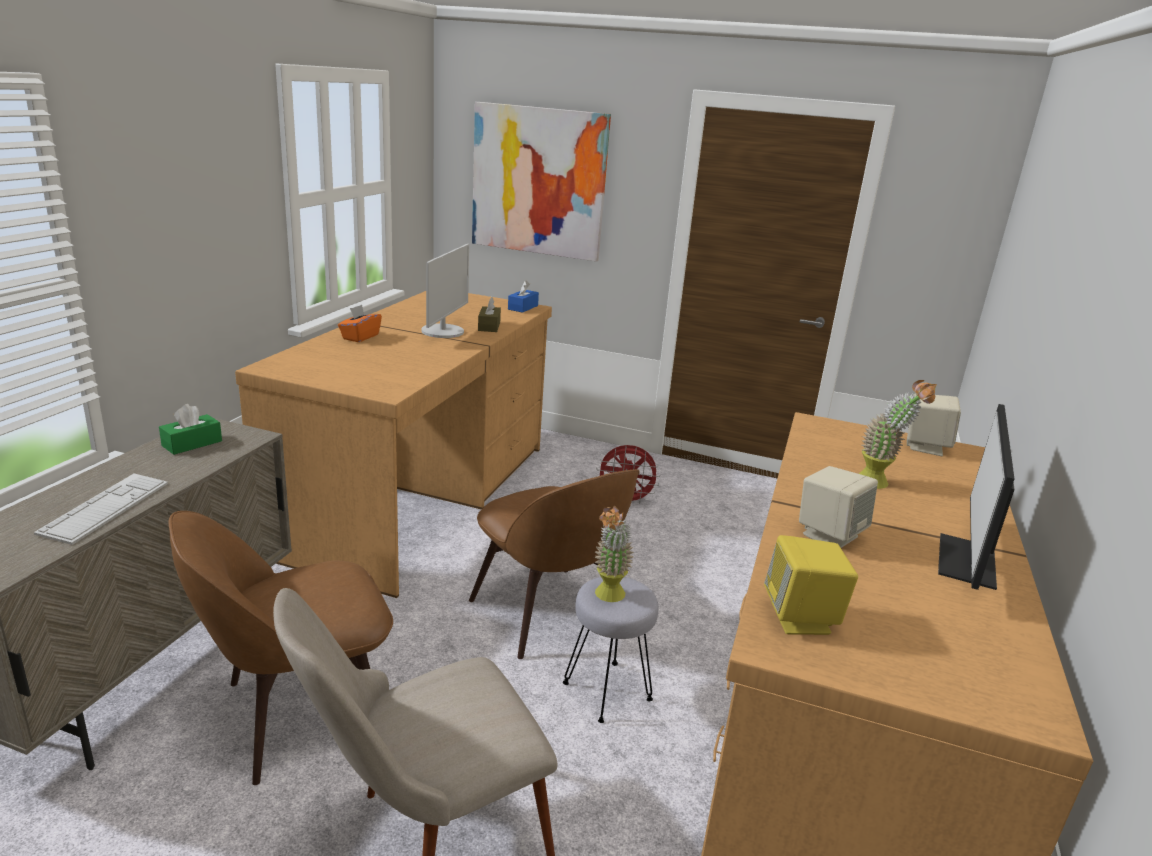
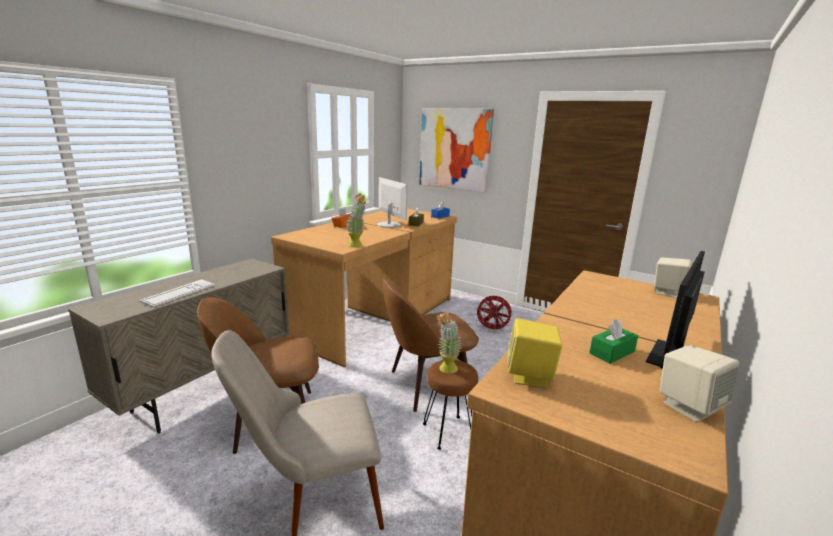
camera: 15 degrees right, 5 degrees down
green tissue box [159,404,222,455] -> green tissue box moved to [590,318,638,364]
monitor [421,244,469,338] -> monitor turned 60 degrees counterclockwise [378,177,408,228]
brown chair [469,469,639,659] -> brown chair turned 90 degrees clockwise [383,279,479,412]
grey stool [563,577,658,723] -> brown stool [423,360,478,450]
beige speaker [799,466,878,548] -> beige speaker moved to [660,345,739,422]
potted plant [859,380,937,489] -> potted plant moved to [346,194,366,247]

